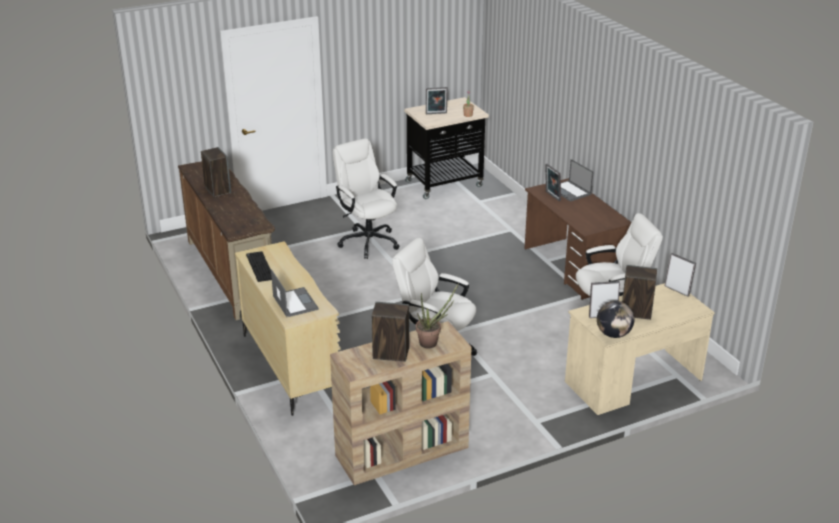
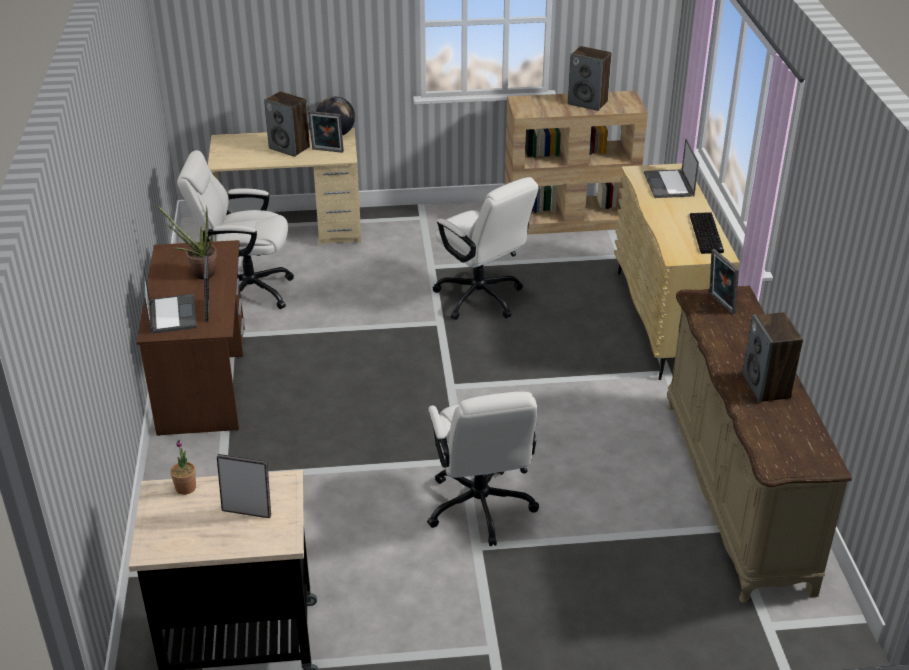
camera: 160 degrees left, 5 degrees up
potted plant [416,283,459,349] -> potted plant moved to [156,205,217,279]
picture frame [665,253,696,297] -> picture frame moved to [709,249,739,314]

